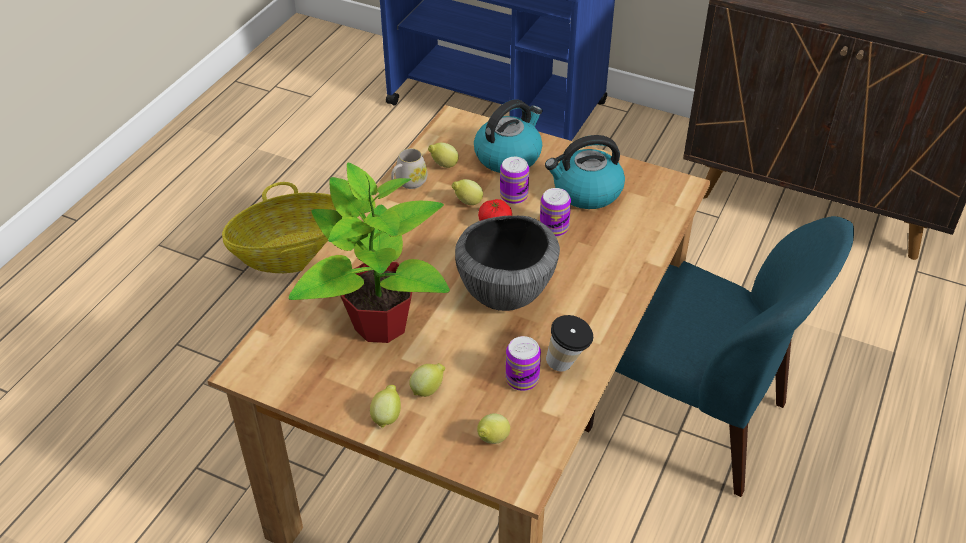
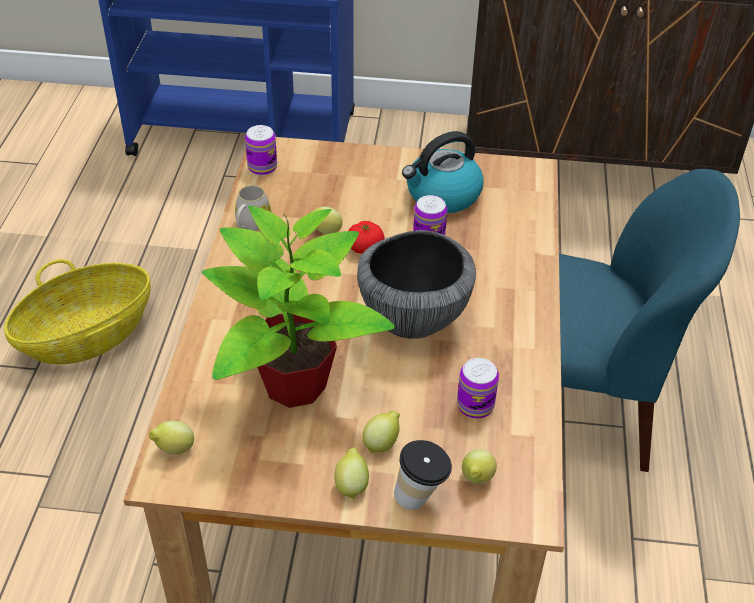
camera: 20 degrees left, 0 degrees up
lemon [428,143,459,168] -> lemon moved to [149,421,194,454]
kettle [474,99,543,173] -> none
can [500,157,529,204] -> can moved to [245,125,277,176]
cup [546,315,593,372] -> cup moved to [394,440,452,510]

